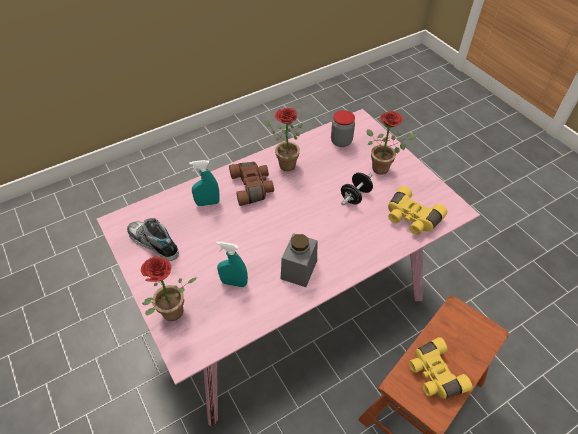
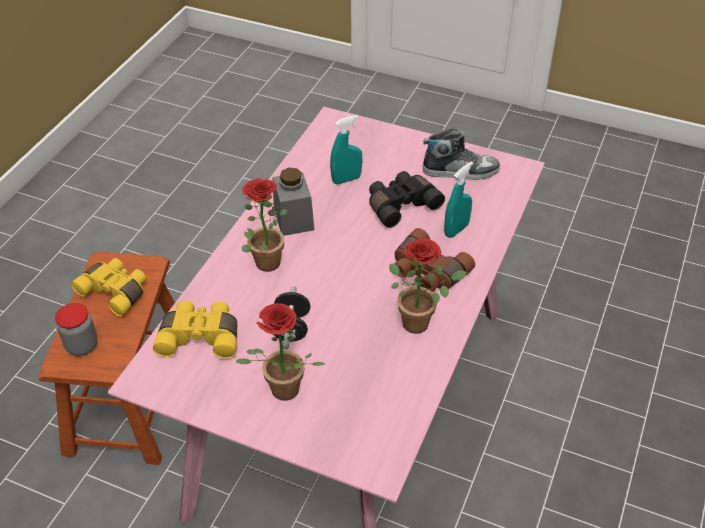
camera: 145 degrees right, 5 degrees down
potted plant [141,256,198,321] -> potted plant moved to [242,178,287,272]
jar [331,110,355,147] -> jar moved to [55,303,98,356]
none -> black binoculars [369,171,445,228]

